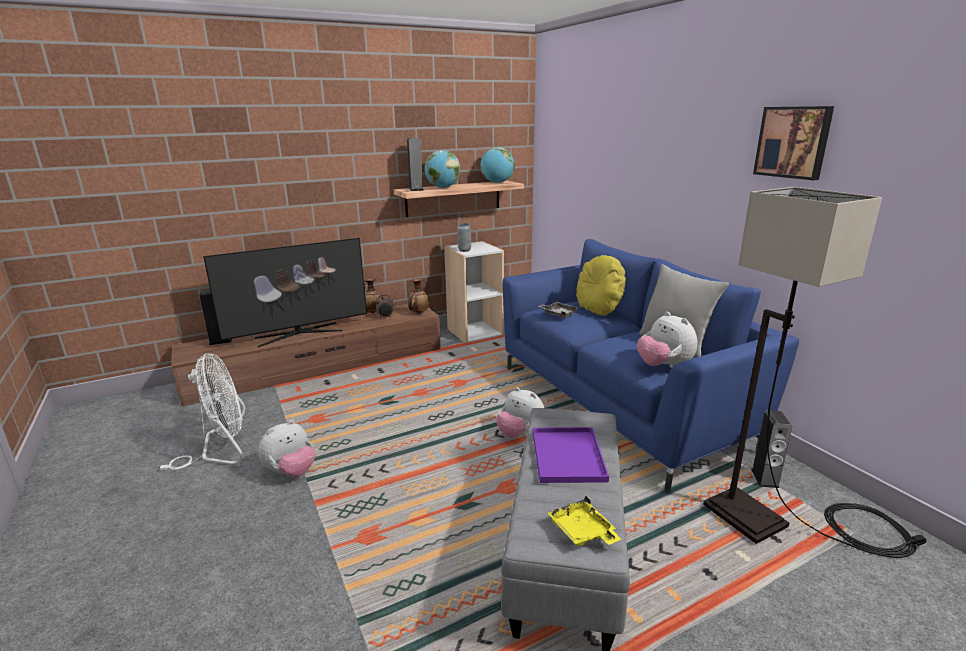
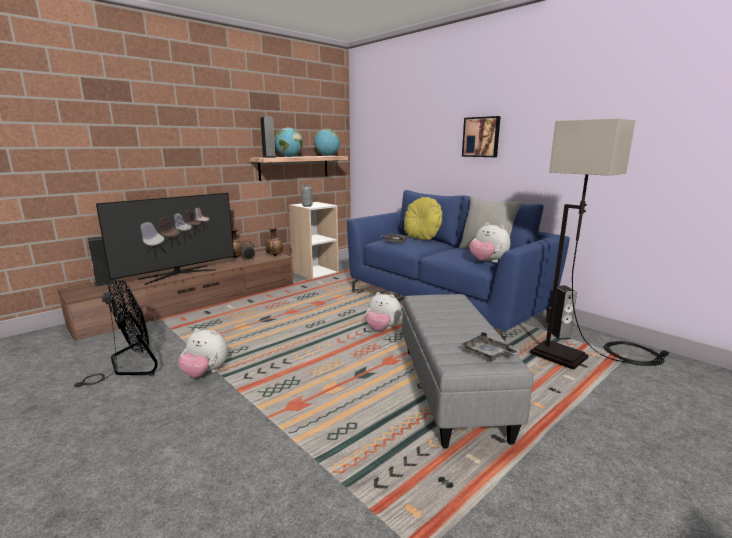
camera: 15 degrees left, 5 degrees down
white fan [158,353,245,471] -> black fan [73,279,158,387]
plush toy [258,420,315,477] -> plush toy turned 75 degrees clockwise [178,328,228,378]
purple tray [533,427,609,483] -> none
yellow tray [547,496,621,546] -> grey tray [461,332,521,361]
picture [753,106,834,180] -> picture moved to [462,116,501,157]

